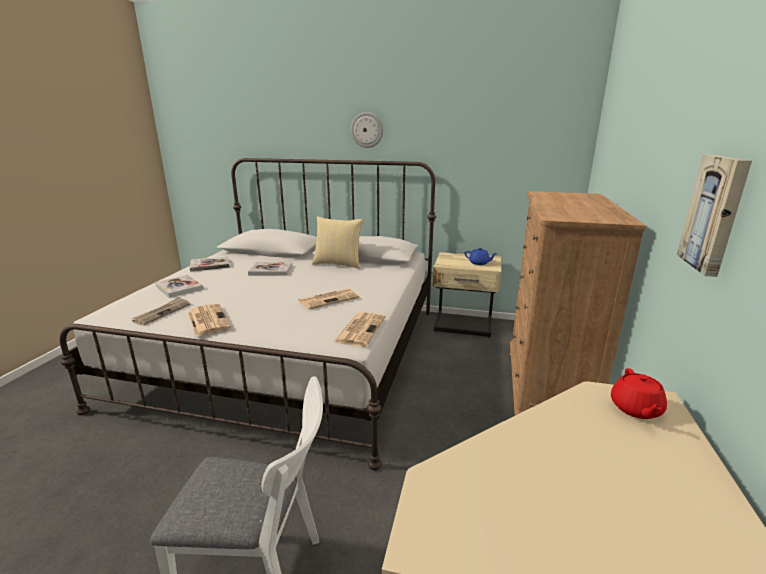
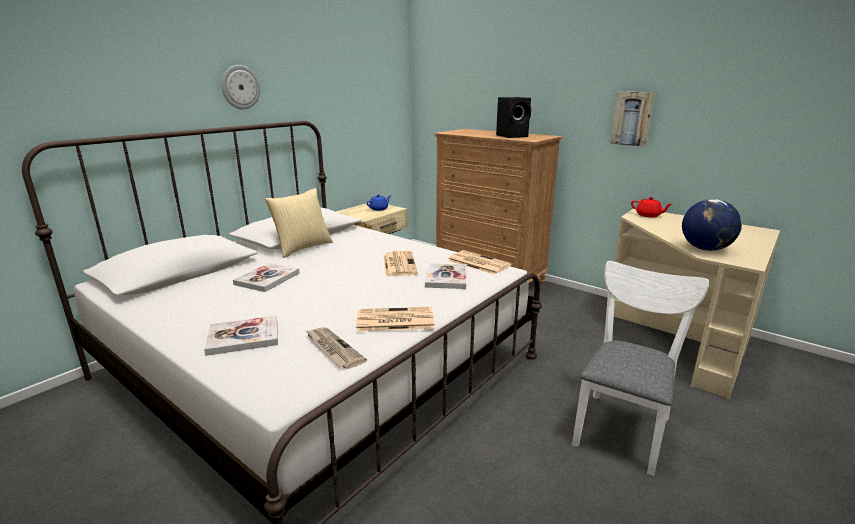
camera: 65 degrees left, 0 degrees up
book [190,256,230,272] -> book moved to [425,263,467,289]
none -> black speaker [496,97,531,138]
none -> globe [682,199,742,251]

